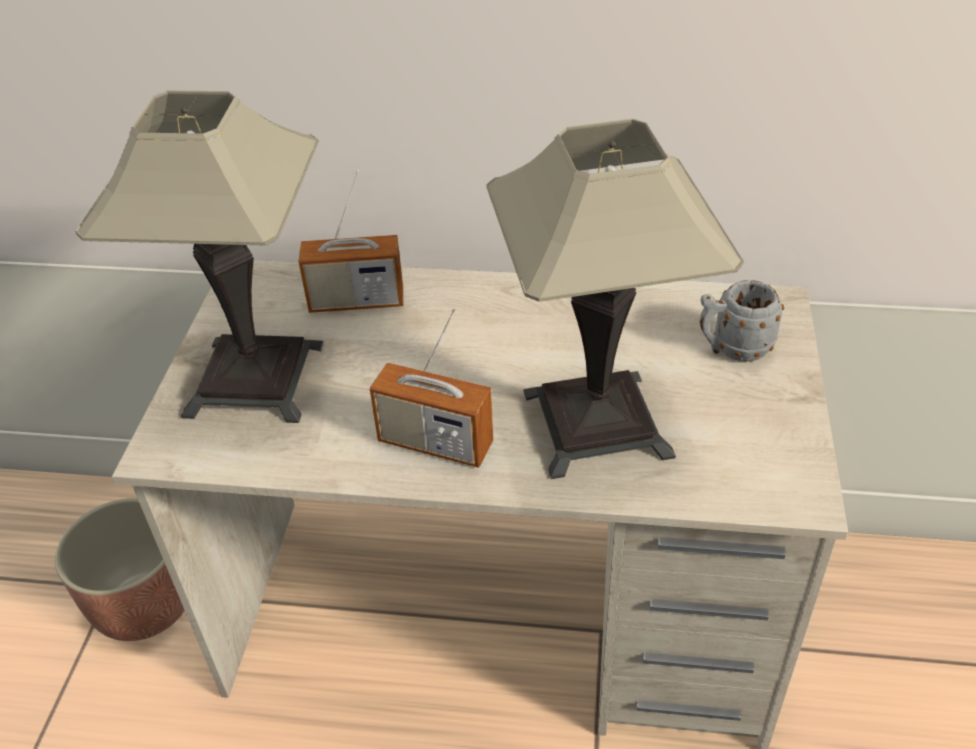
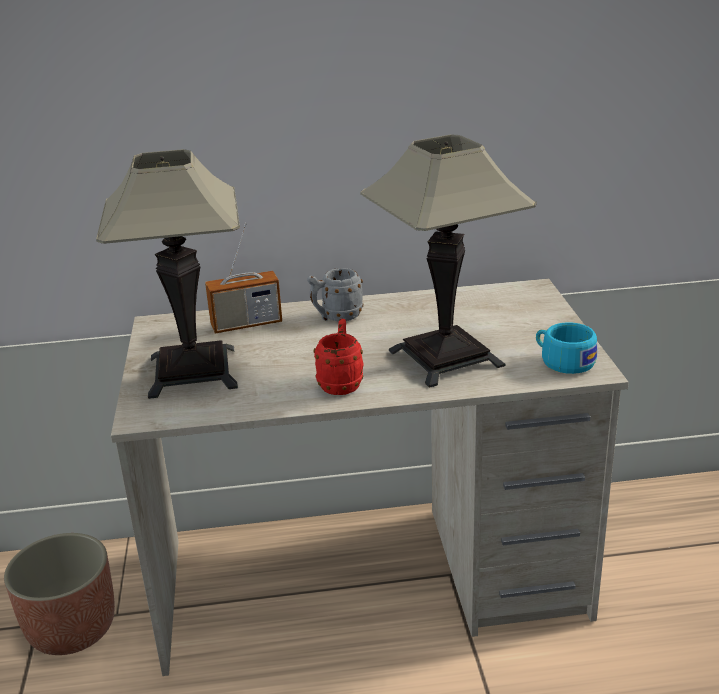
camera: 15 degrees left, 15 degrees down
radio [370,308,493,468] -> red mug [314,319,364,395]
grey mug [699,280,784,362] -> grey mug moved to [307,268,363,321]
none -> turquoise cup [536,322,597,374]

